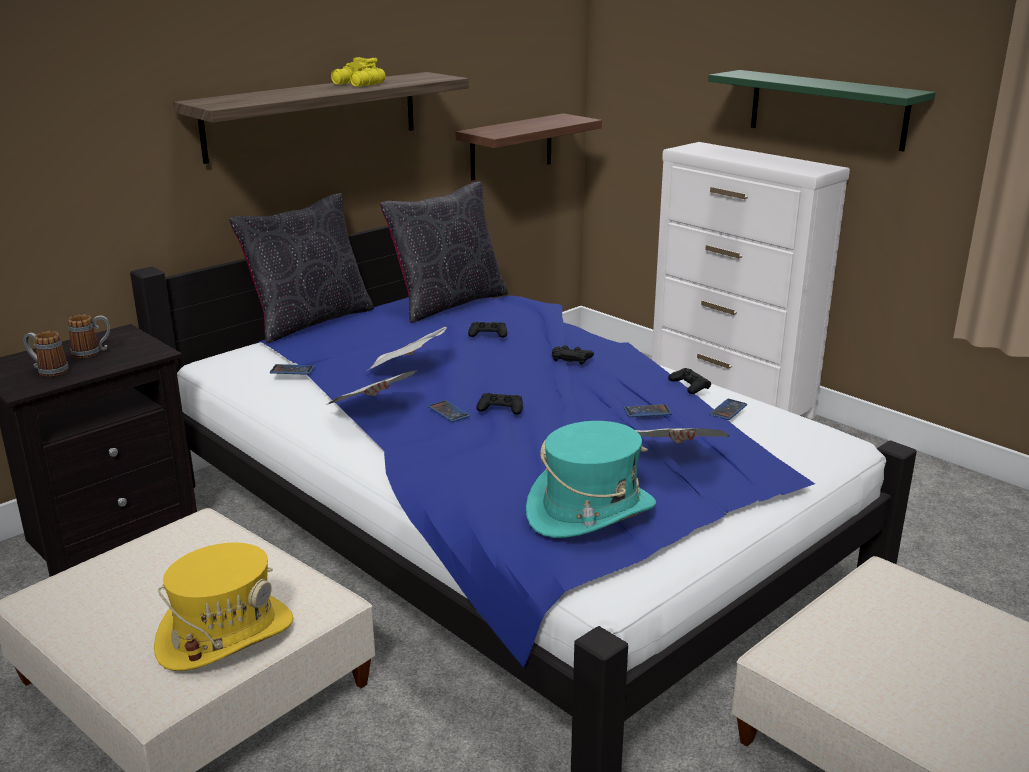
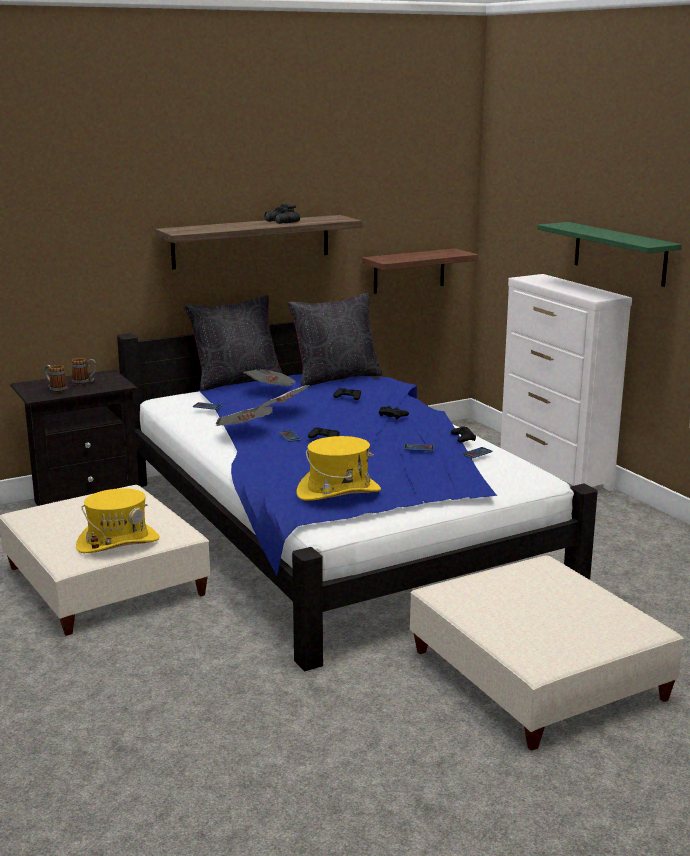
camera: 15 degrees right, 5 degrees down
yellow binoculars [331,57,386,87] -> black binoculars [265,204,300,224]
turquoise hat [526,421,656,538] -> yellow hat [296,436,381,501]
newspaper [635,428,730,444] -> newspaper moved to [243,370,296,386]

